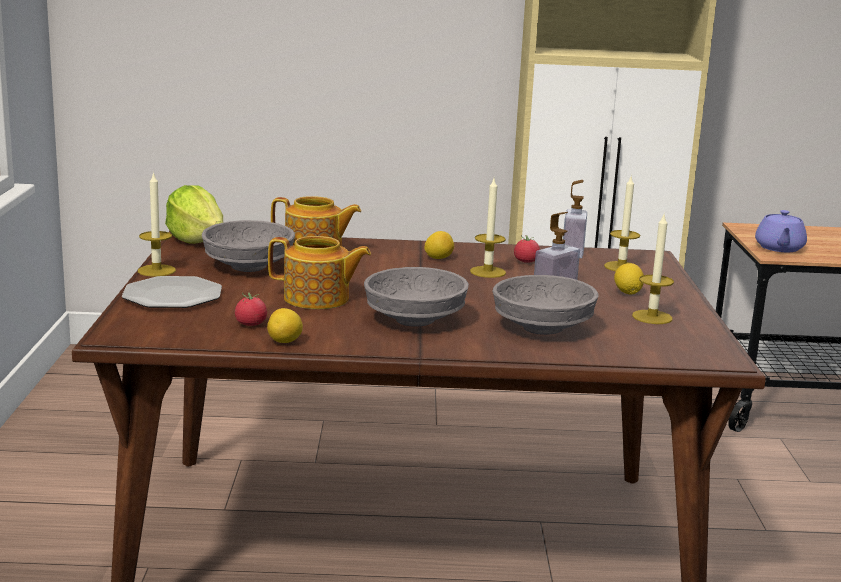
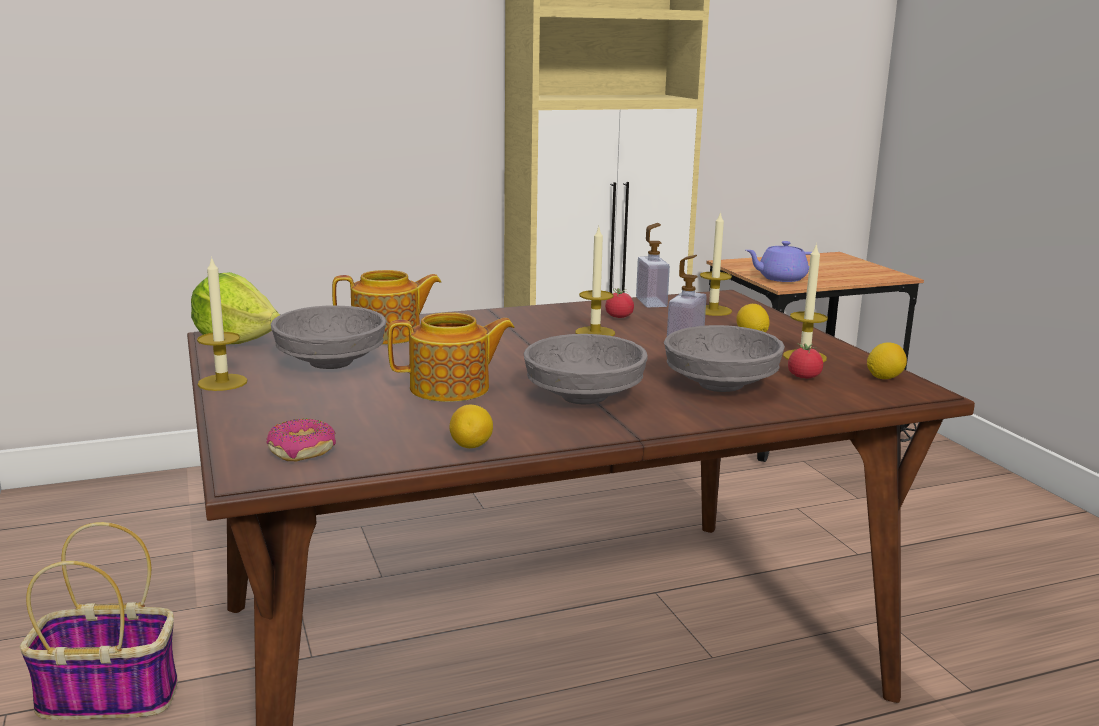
camera: 20 degrees left, 0 degrees up
plate [122,276,222,308] -> none
tomato [235,292,267,326] -> tomato moved to [788,343,823,379]
lemon [424,231,454,259] -> lemon moved to [867,342,907,379]
purple teapot [755,210,807,252] -> purple teapot turned 90 degrees clockwise [746,241,812,282]
none -> basket [20,522,178,720]
none -> donut [267,418,336,461]

